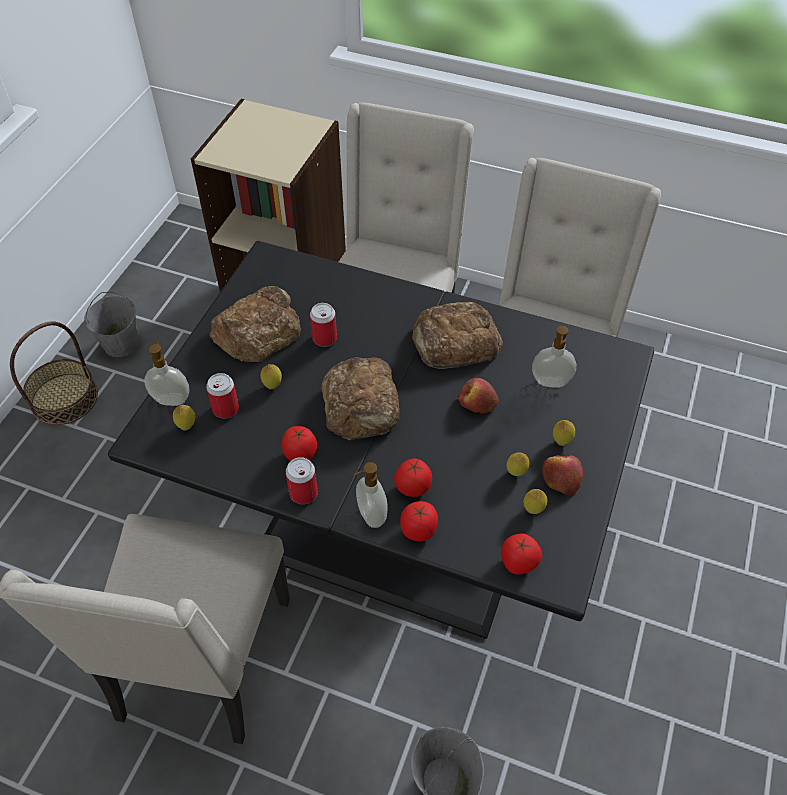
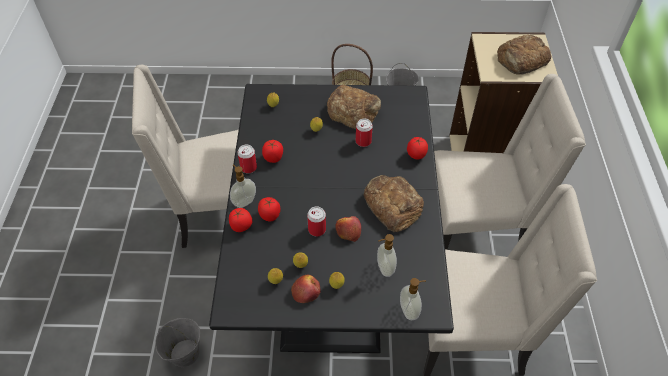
camera: 70 degrees right, 0 degrees up
soap dispenser [144,339,189,406] -> soap dispenser moved to [400,278,426,320]
can [206,373,239,419] -> can moved to [307,206,326,236]
bread [321,357,400,440] -> bread moved to [497,35,551,75]
tomato [501,534,542,575] -> tomato moved to [407,137,428,159]

